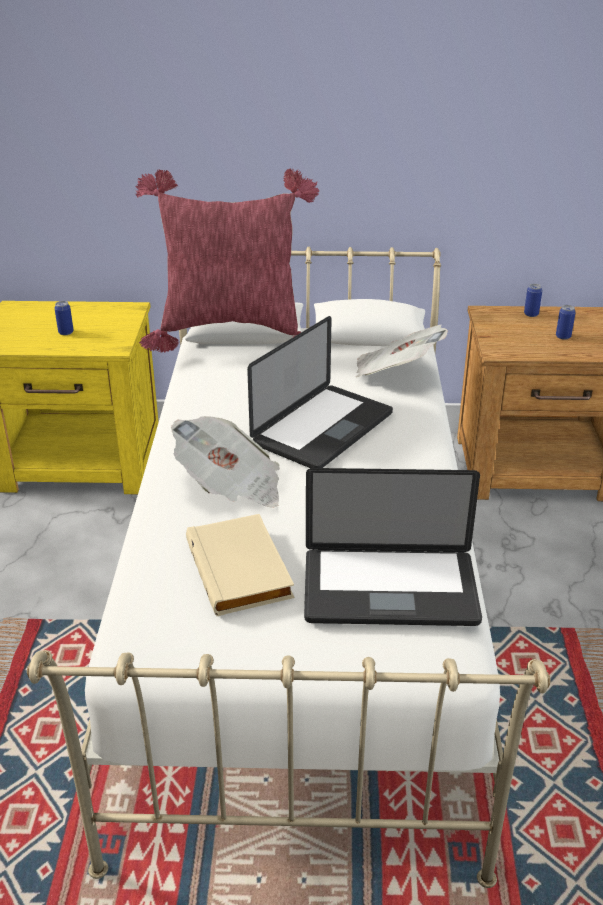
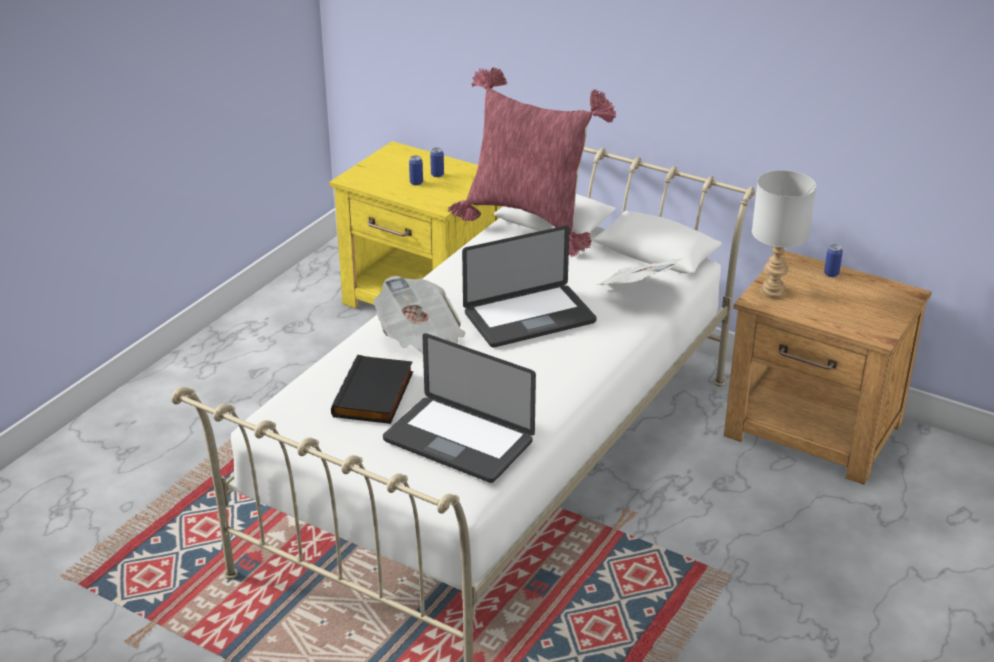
camera: 30 degrees right, 0 degrees up
beige book [186,514,294,616] -> black book [331,355,413,424]
can [556,305,576,340] -> can moved to [430,148,444,177]
none -> grey table lamp [752,170,817,299]

